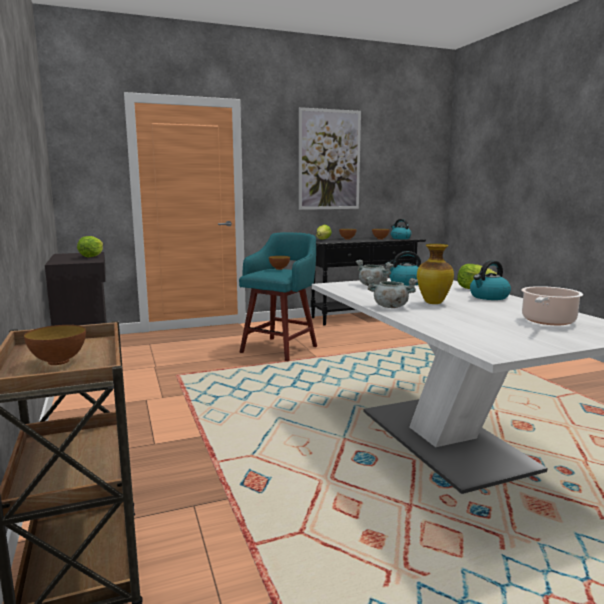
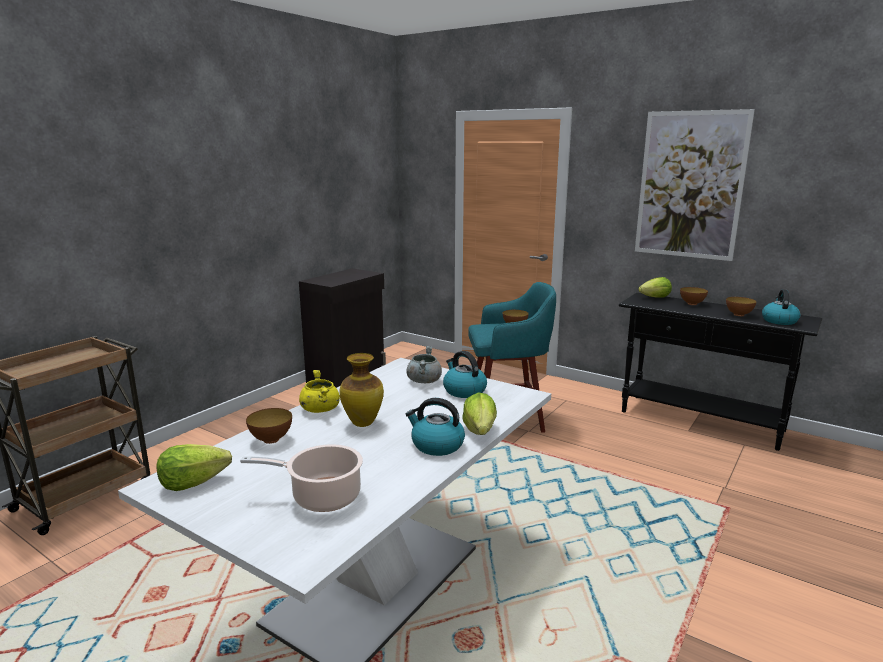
camera: 55 degrees right, 5 degrees up
bowl [24,325,86,365] -> bowl moved to [246,408,292,444]
lettuce [77,236,103,258] -> lettuce moved to [156,444,232,491]
grey cooking pot [366,276,418,308] -> yellow cooking pot [299,370,340,413]

